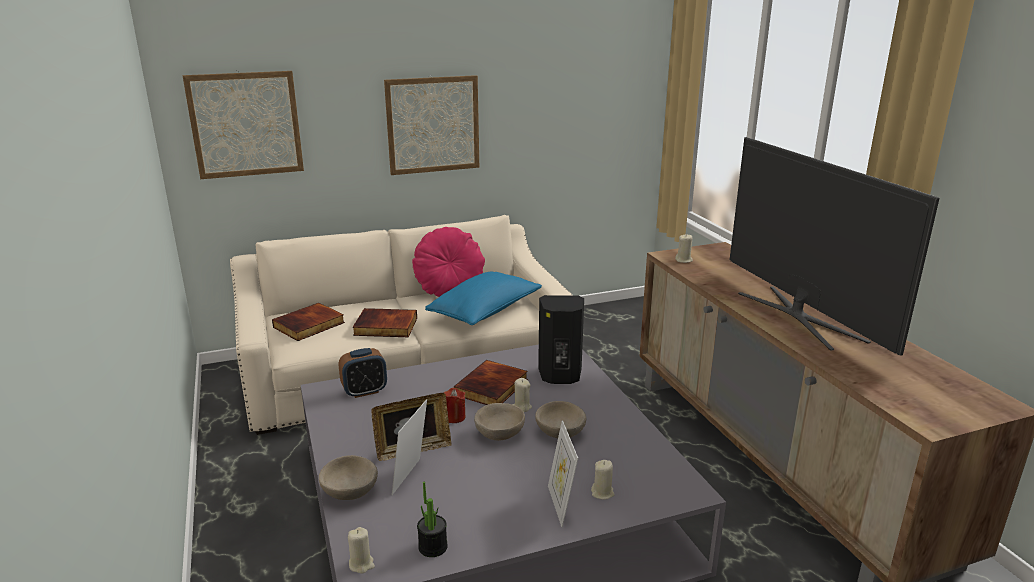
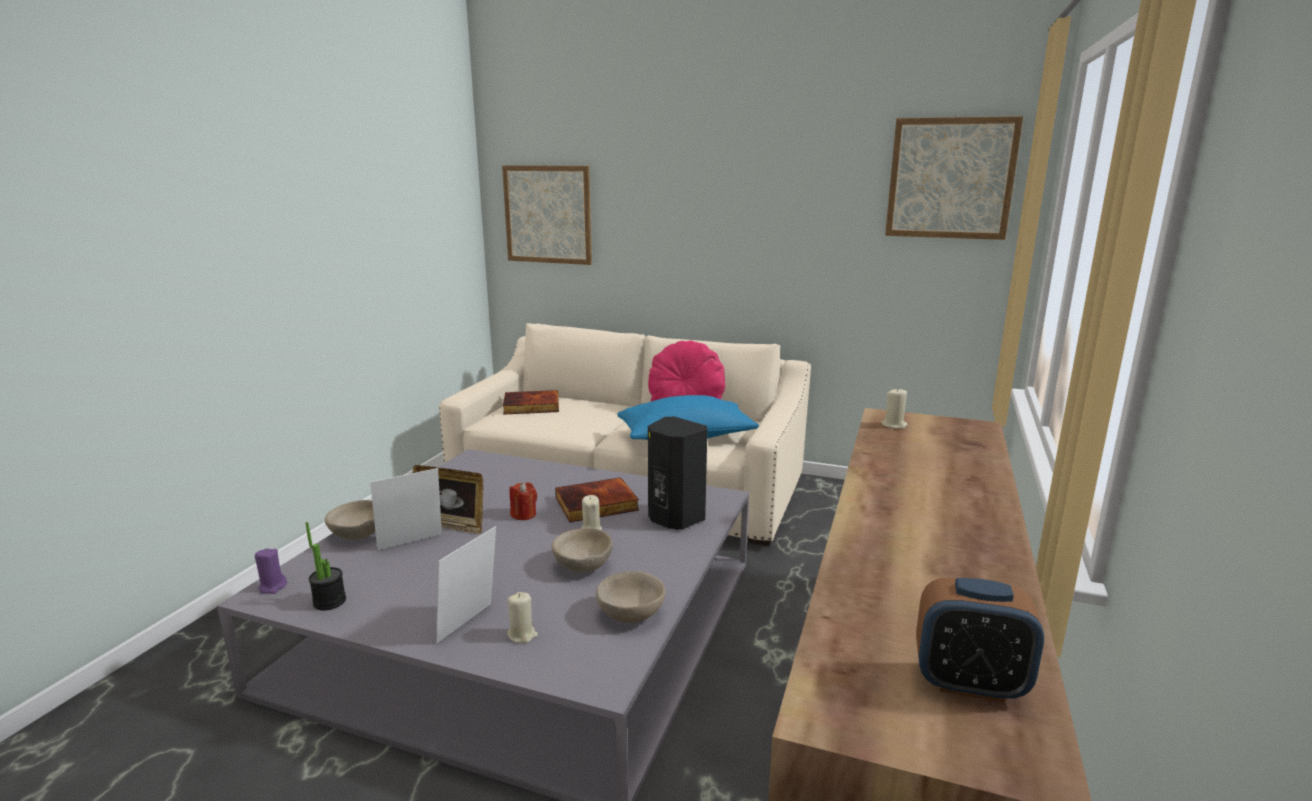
camera: 40 degrees right, 5 degrees down
alarm clock [339,348,387,398] -> alarm clock moved to [916,578,1044,702]
beige candle [348,527,375,574] -> purple candle [255,548,287,594]
book [353,308,417,337] -> none
picture [384,75,479,175] -> picture moved to [885,114,1023,240]
beige bowl [474,403,525,441] -> beige bowl moved to [596,571,665,622]
television [730,137,939,355] -> none

